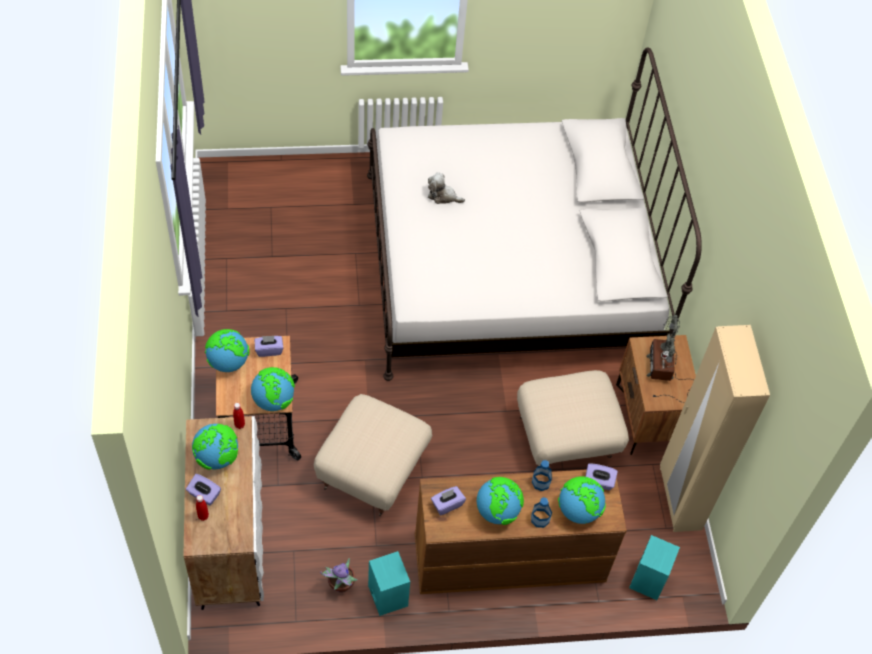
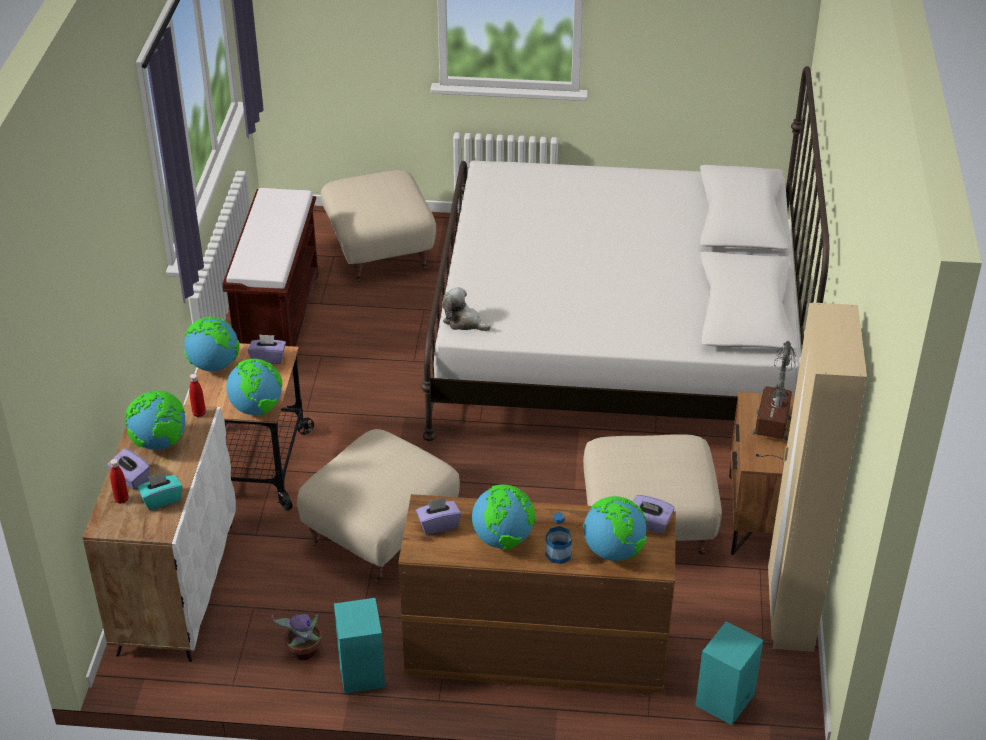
camera: 15 degrees right, 15 degrees down
plush toy [428,172,465,204] -> plush toy moved to [442,287,491,331]
bottle [532,460,552,491] -> none
none -> turquoise tissue box [137,472,182,510]
none -> brown bench [222,188,319,347]
none -> beige ottoman [321,170,436,282]

